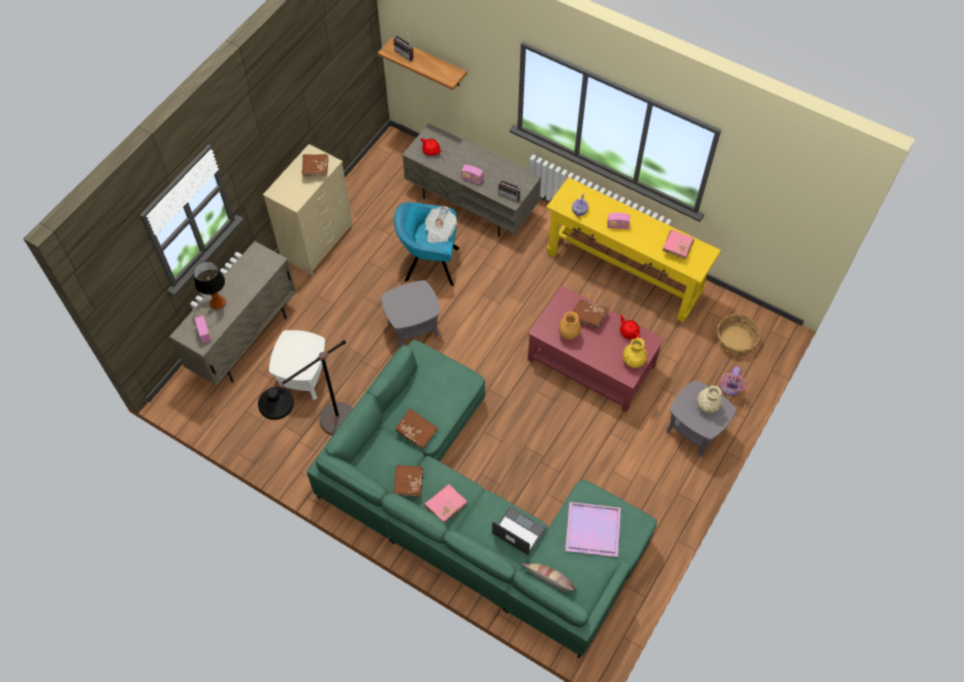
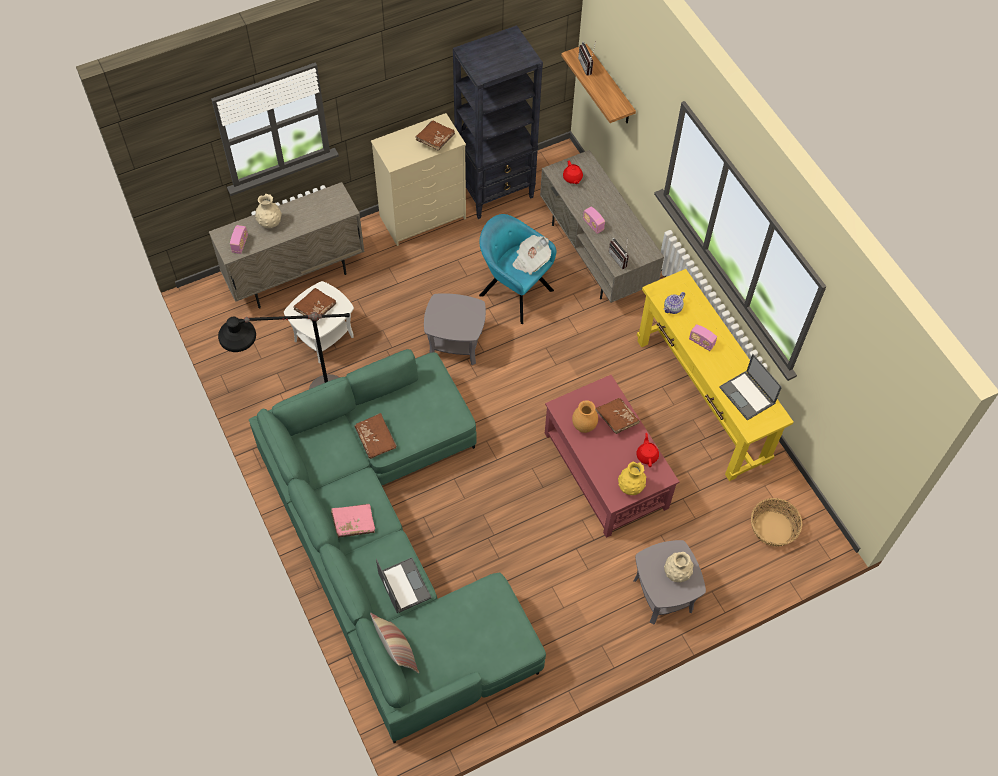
camera: 30 degrees right, 0 degrees up
table lamp [193,261,226,309] -> beige vase [255,194,282,228]
brown book [393,465,423,497] -> brown book moved to [293,288,337,322]
purple tray [565,502,621,557] -> none
pink book [663,230,694,259] -> laptop [719,354,782,420]
pink fan [719,366,747,395] -> none
none -> black bookcase [453,25,543,219]

